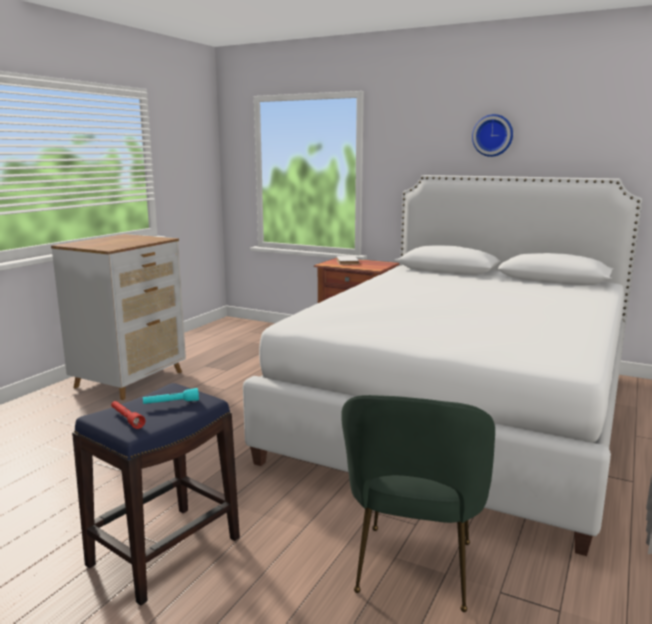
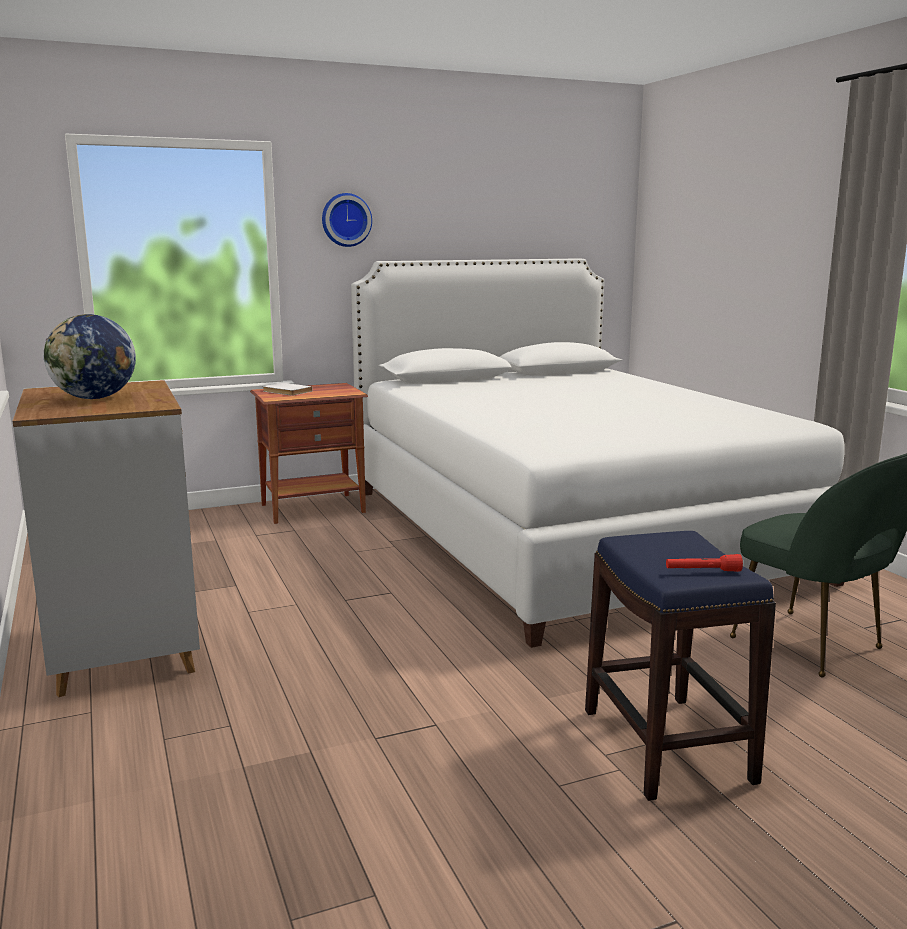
camera: 50 degrees left, 0 degrees up
turquoise flashlight [143,388,199,404] -> none
wall clock [472,114,513,157] -> wall clock moved to [322,193,372,247]
none -> globe [44,314,136,399]

